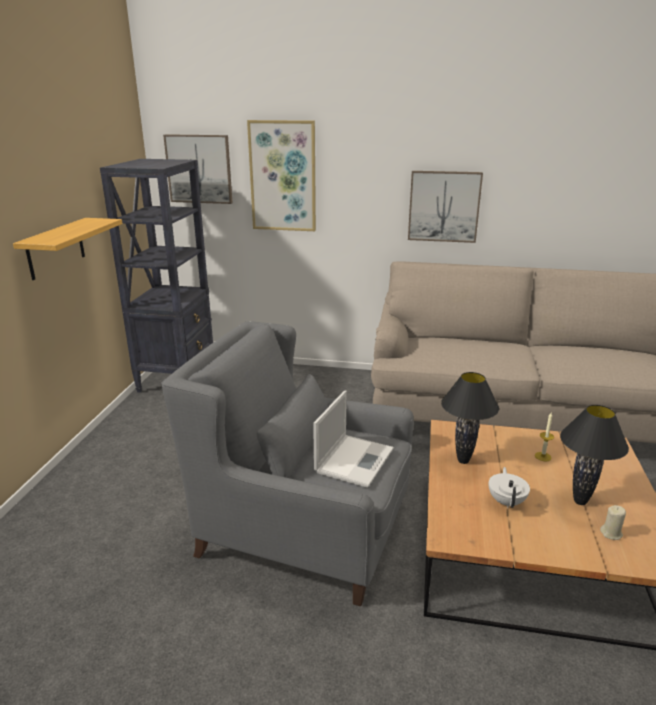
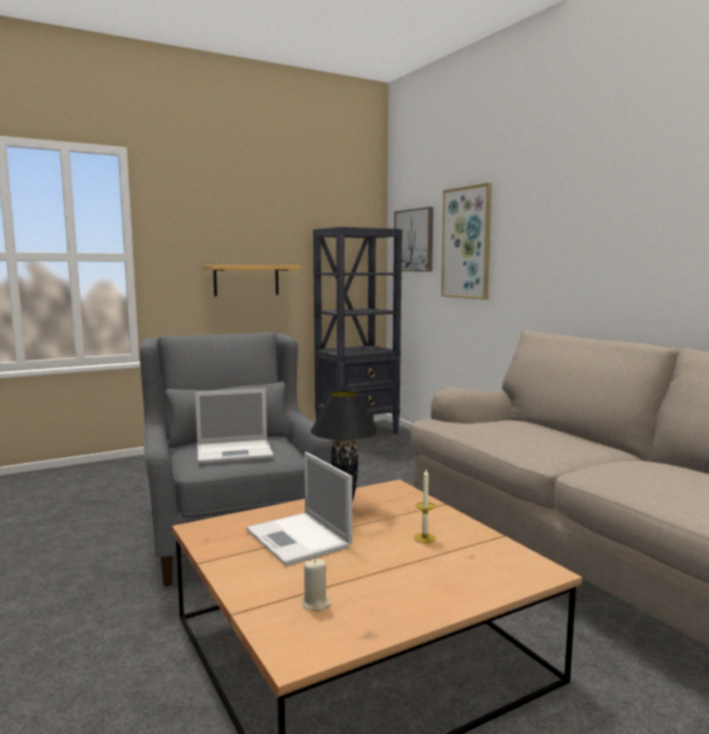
camera: 50 degrees right, 15 degrees down
picture [408,171,483,243] -> none
white teapot [489,467,530,508] -> laptop [246,452,352,566]
black table lamp [560,405,629,505] -> none

